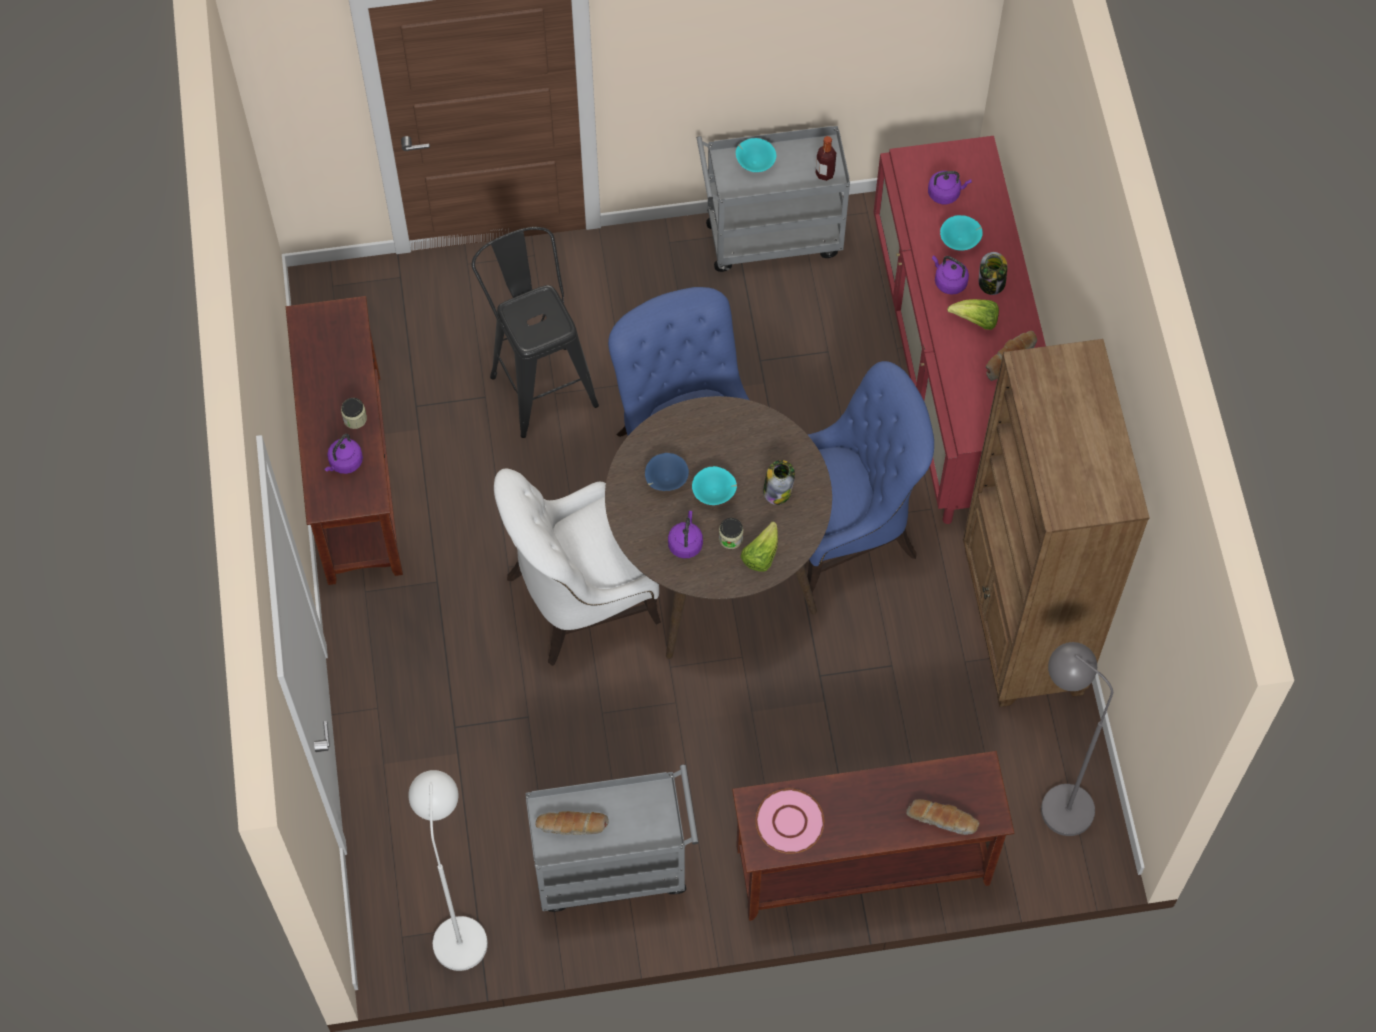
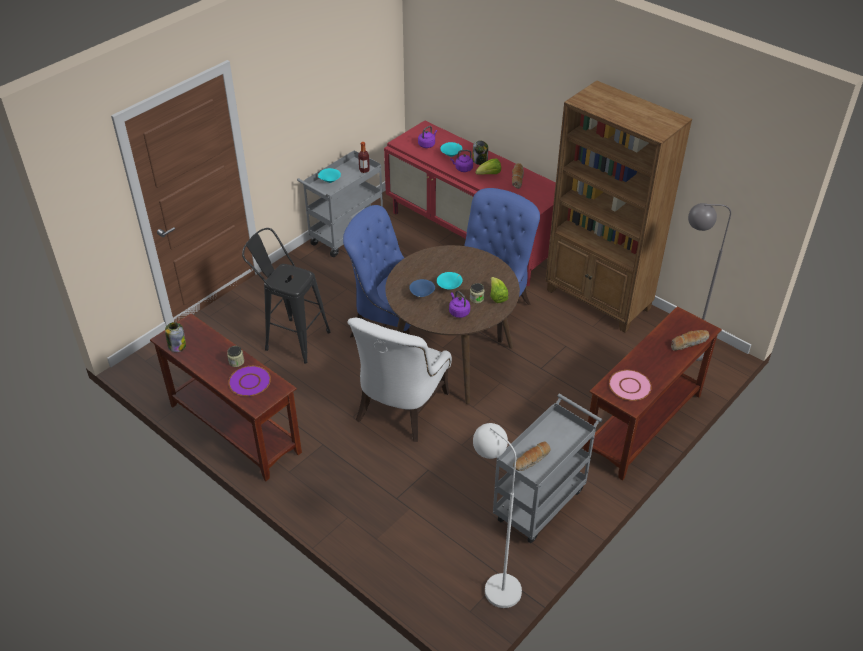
camera: 40 degrees left, 20 degrees down
purple kettle [324,434,363,474] -> purple plate [228,366,271,396]
jar [763,460,795,505] -> jar moved to [165,322,186,352]

